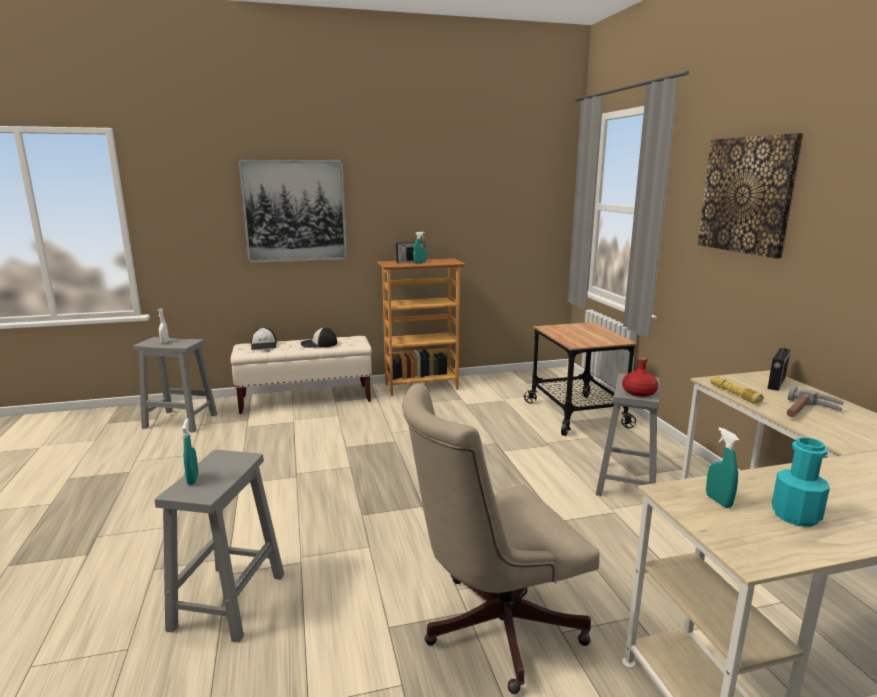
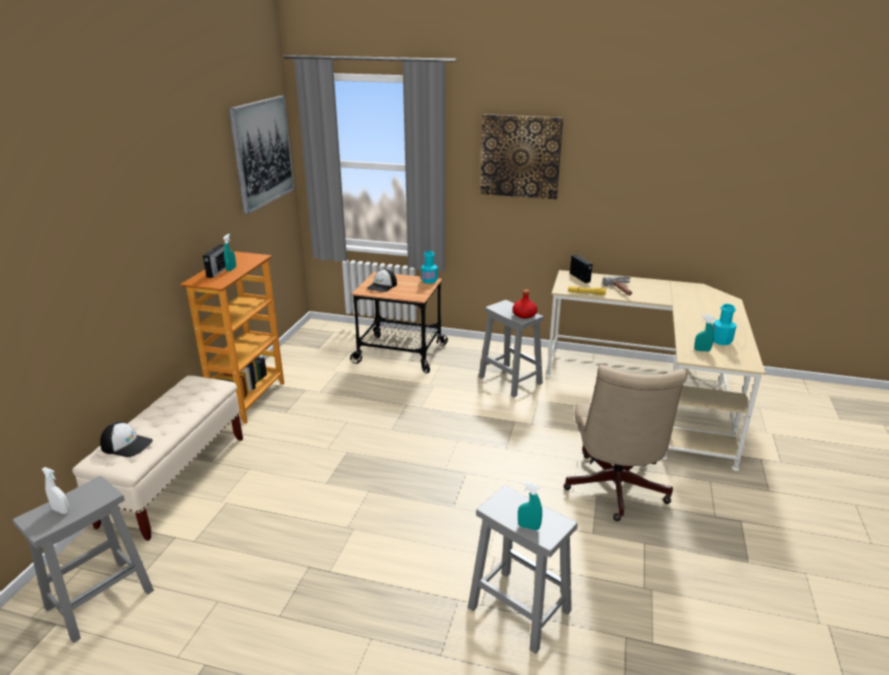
camera: 60 degrees left, 10 degrees up
picture [238,159,347,263] -> picture moved to [229,96,295,214]
cap [301,328,337,348] -> cap moved to [367,269,397,292]
none -> turquoise bottle [421,251,438,283]

